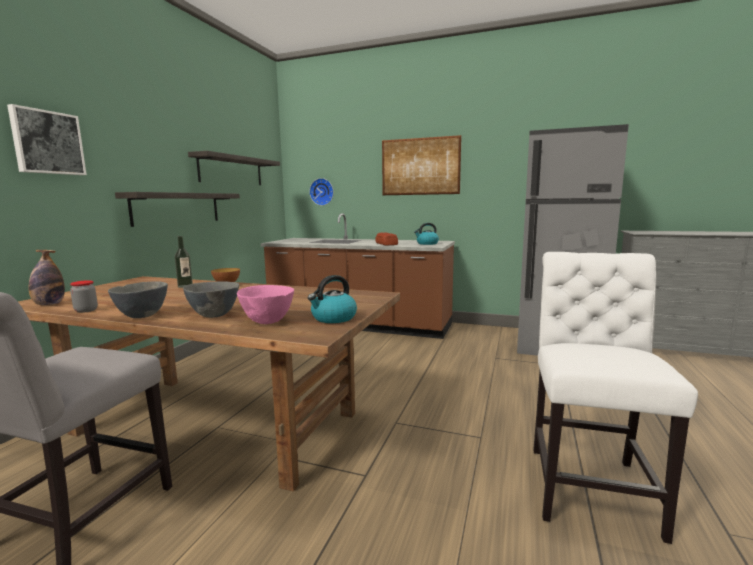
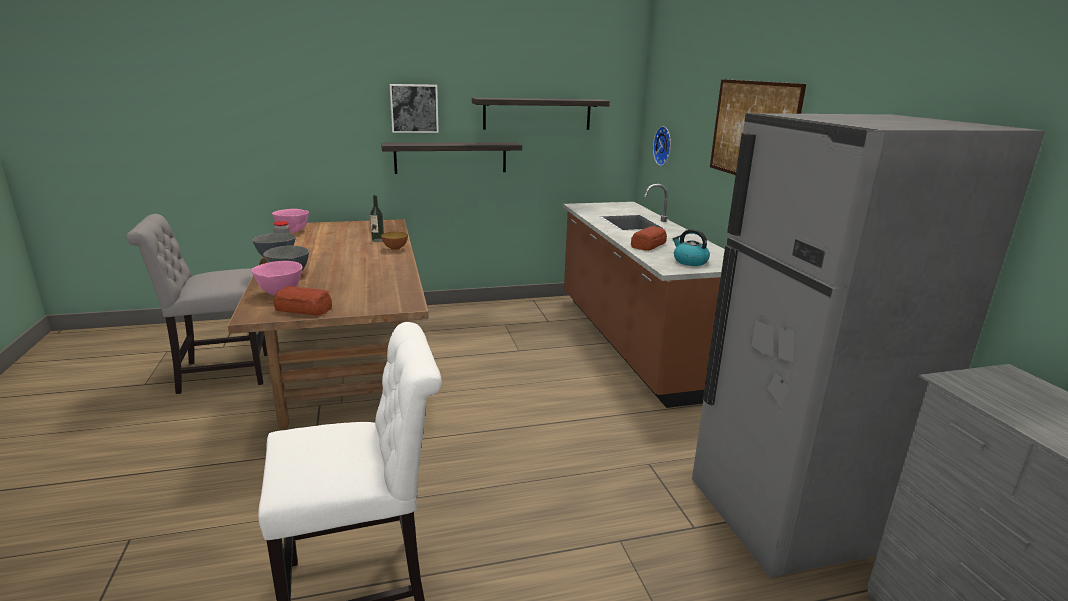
camera: 55 degrees right, 10 degrees up
picture [7,104,87,175] -> picture moved to [389,84,439,133]
bottle [29,250,65,305] -> pink bowl [272,209,309,233]
kettle [308,275,357,323] -> bread [273,286,332,315]

